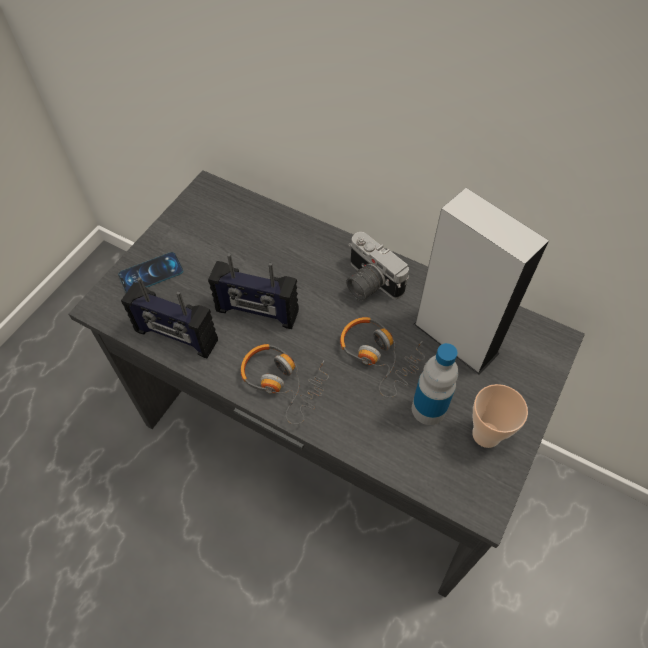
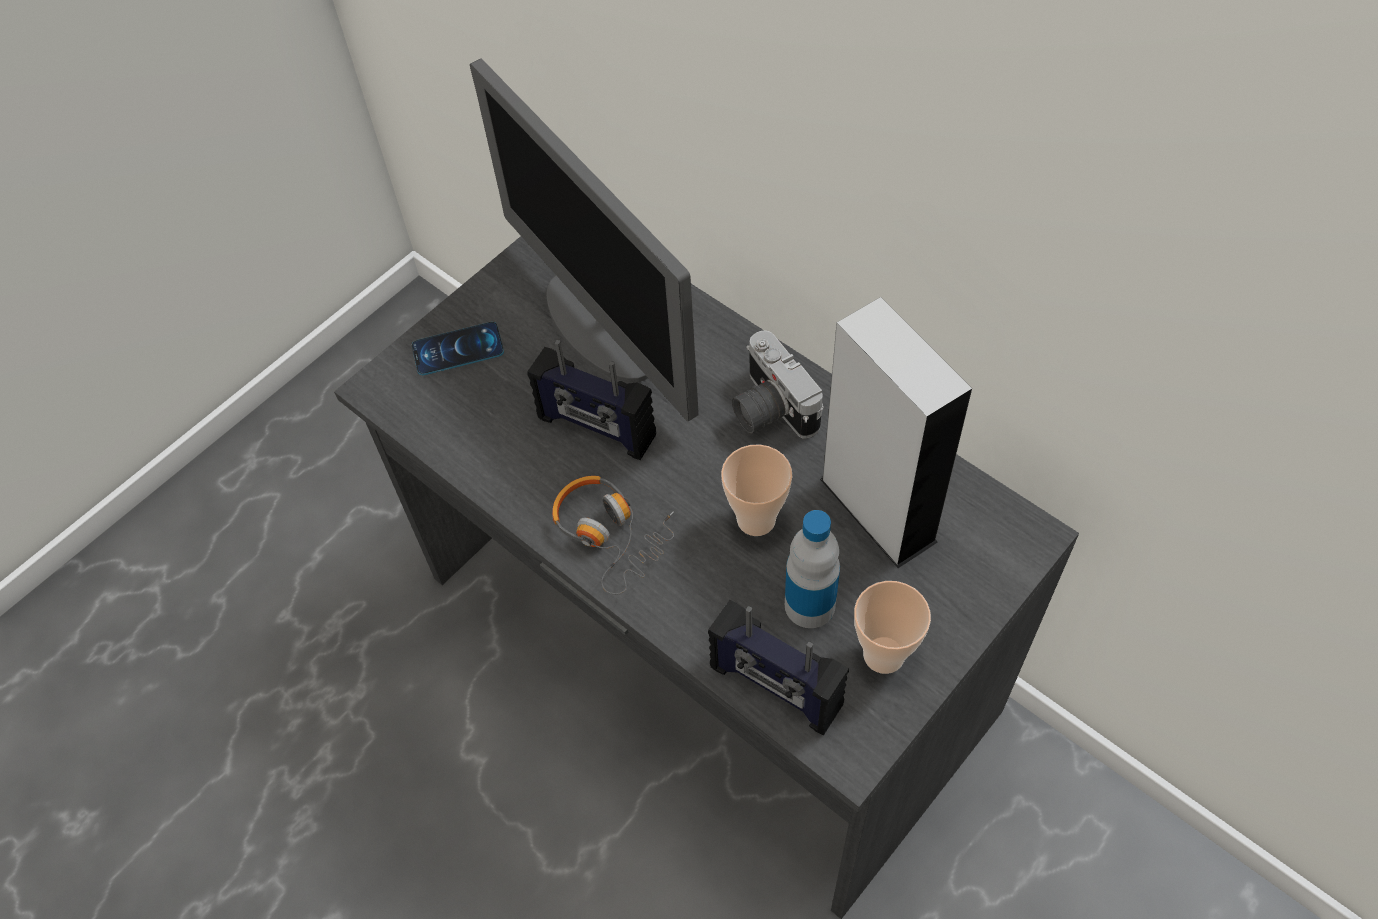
camera: 15 degrees right, 0 degrees up
radio [121,277,218,358] -> radio moved to [708,600,849,736]
headphones [340,317,425,398] -> cup [721,444,792,536]
none -> monitor [470,59,699,421]

